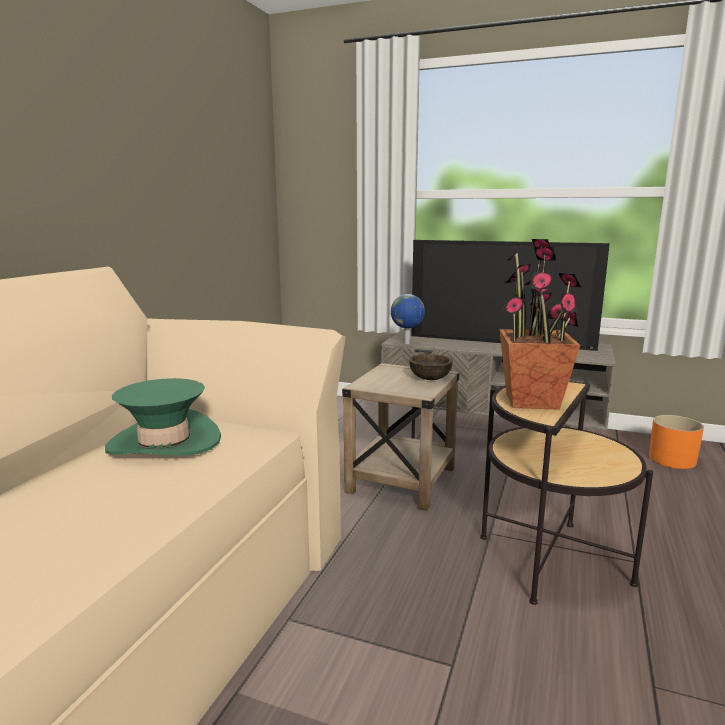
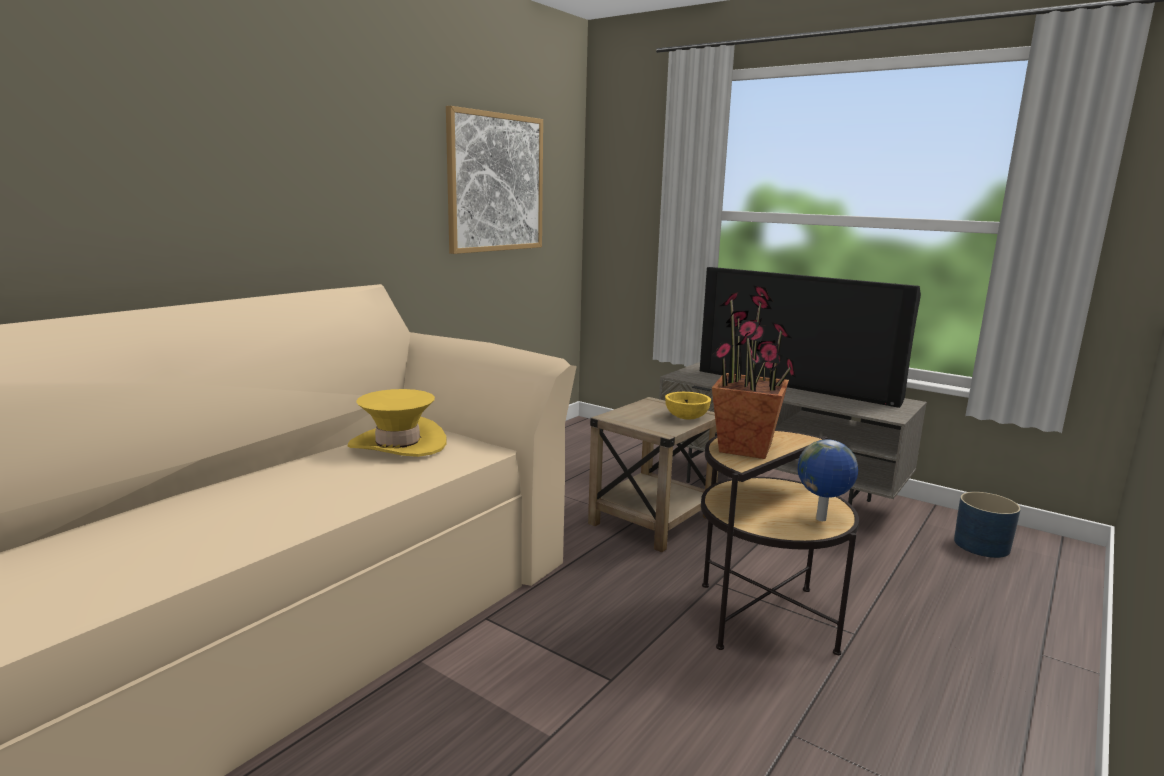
camera: 15 degrees right, 0 degrees up
green hat [105,378,221,456] -> yellow hat [348,389,447,457]
globe [391,294,425,344] -> globe moved to [798,439,858,521]
brown bowl [409,354,453,380] -> yellow bowl [665,392,711,419]
orange planter [649,415,704,469] -> blue planter [954,492,1021,558]
none -> picture [446,106,543,254]

